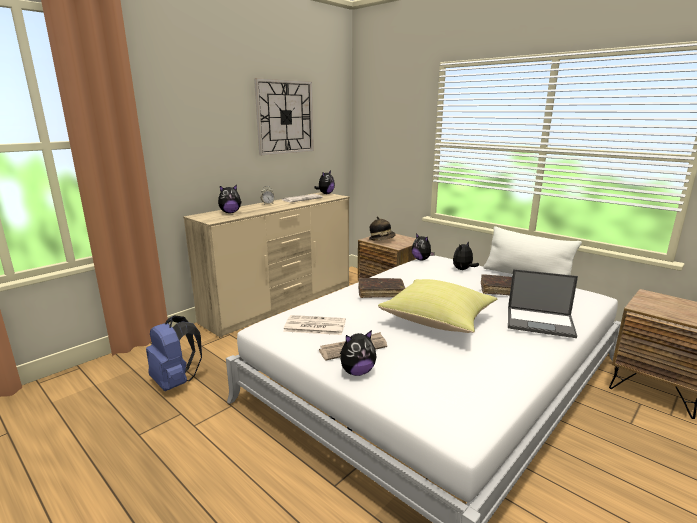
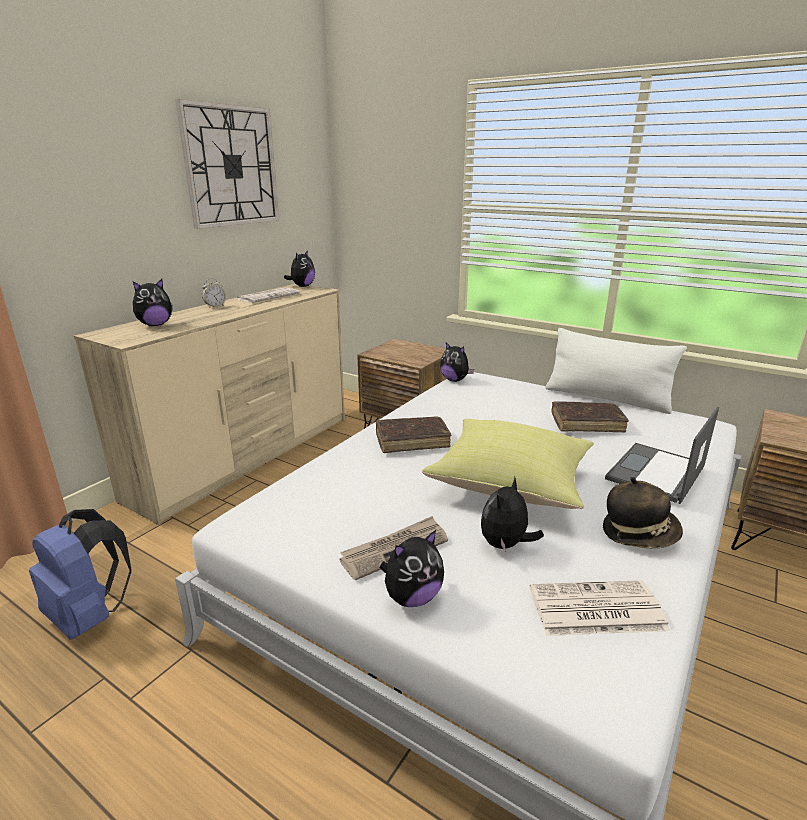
camera: 10 degrees left, 5 degrees up
newspaper [283,315,346,335] -> newspaper moved to [530,580,670,636]
hat [369,216,395,240] -> hat moved to [603,477,683,549]
plush toy [453,242,479,270] -> plush toy moved to [481,477,544,552]
laptop [508,269,578,338] -> laptop turned 120 degrees clockwise [605,407,719,504]

